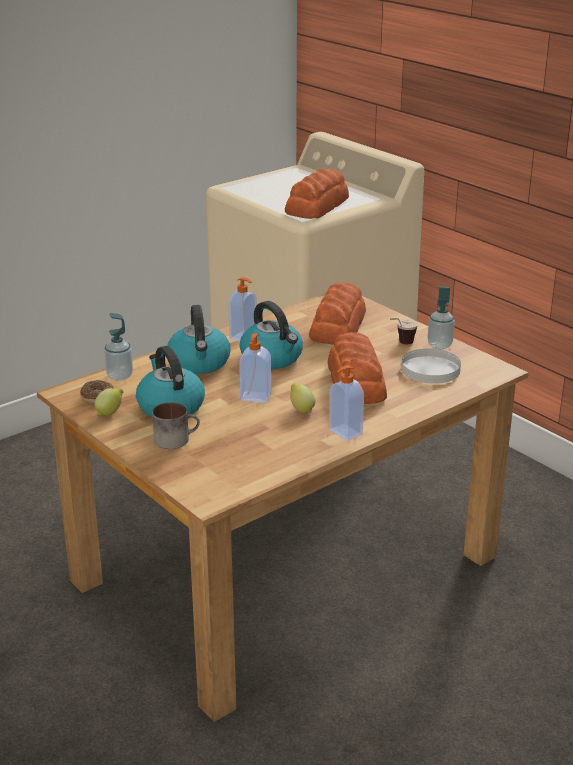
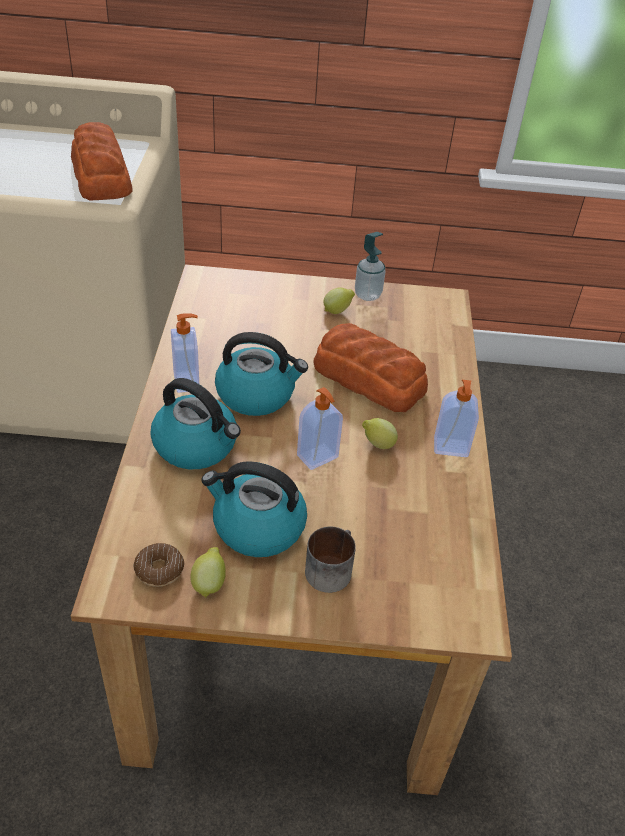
camera: 50 degrees left, 15 degrees up
soap dispenser [104,313,133,381] -> none
bread [309,282,366,345] -> none
cup [390,318,418,344] -> lemon [323,287,355,314]
white plate [401,348,461,384] -> none

